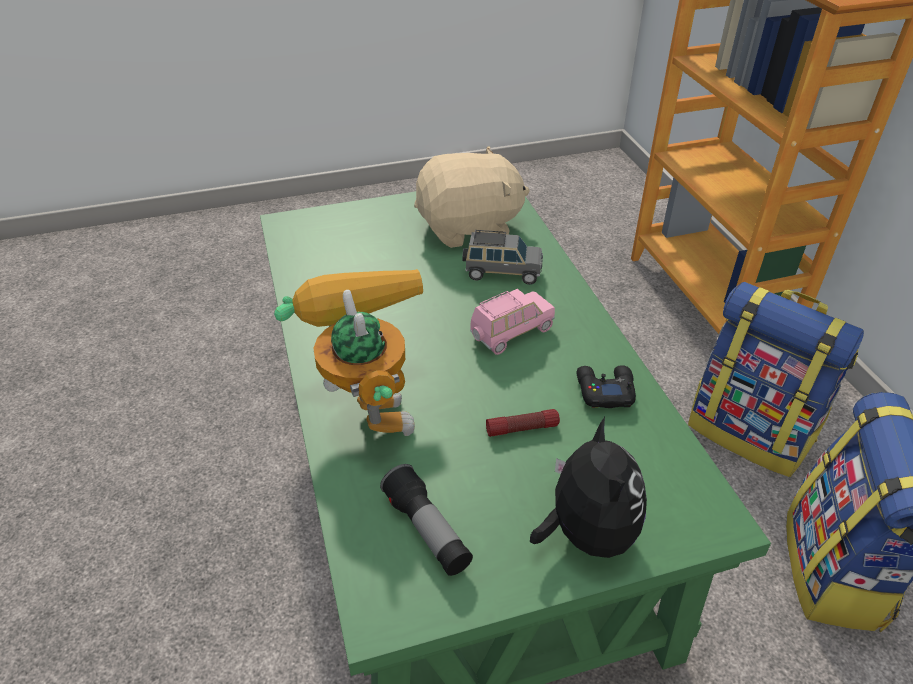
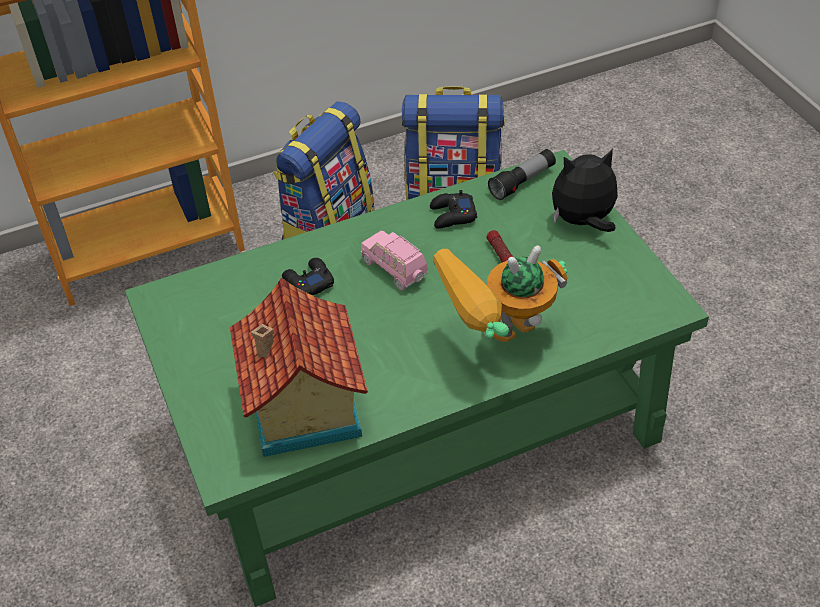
camera: 95 degrees left, 5 degrees up
flashlight [380,464,473,576] -> flashlight moved to [488,149,556,200]
beige plush toy [414,146,530,248] -> none
grey toy car [462,230,543,285] -> black game controller [282,258,334,295]
none -> toy house [230,278,368,457]

